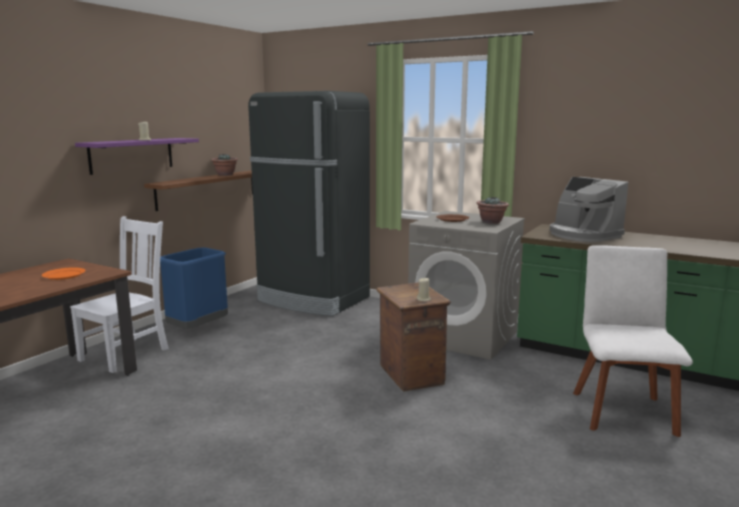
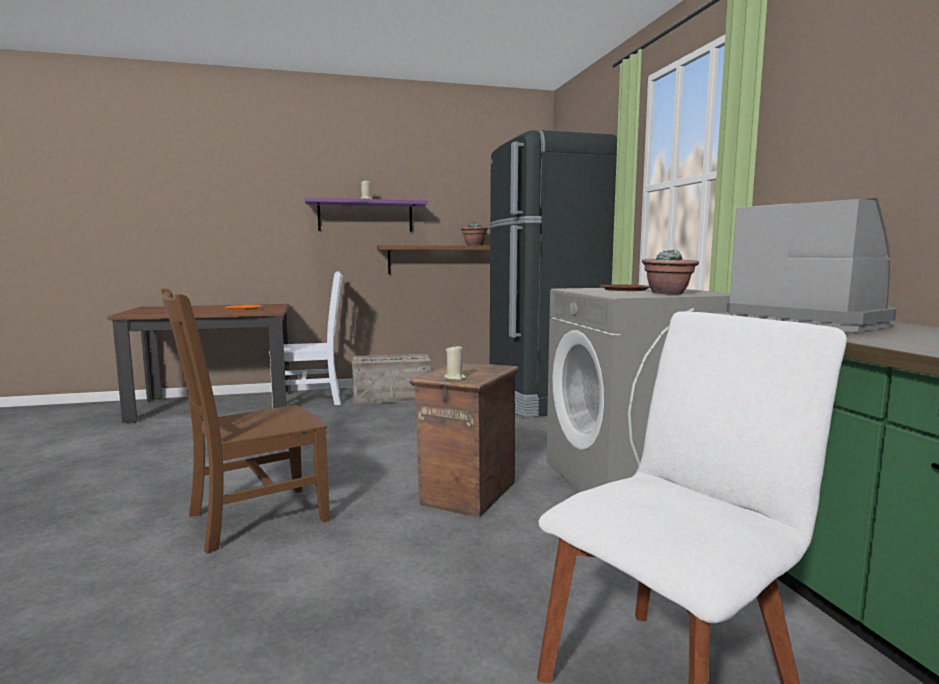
camera: 45 degrees right, 5 degrees down
blue trash can [160,247,228,329] -> crate [352,354,431,405]
coffee machine [550,177,628,242] -> coffee machine turned 135 degrees clockwise [726,198,896,332]
none -> brown chair [161,288,330,554]

